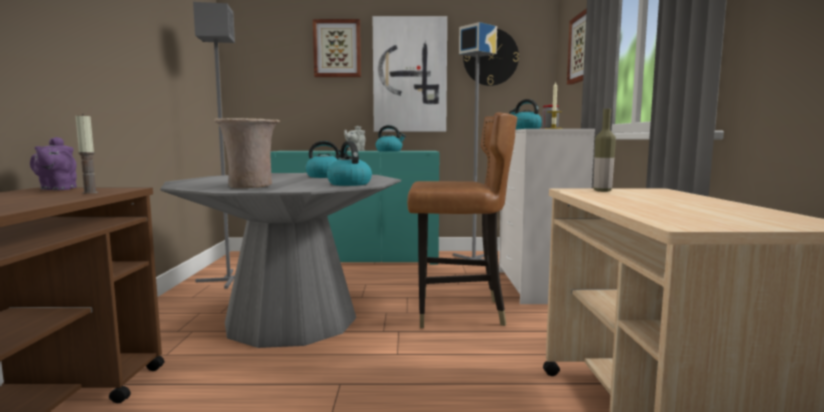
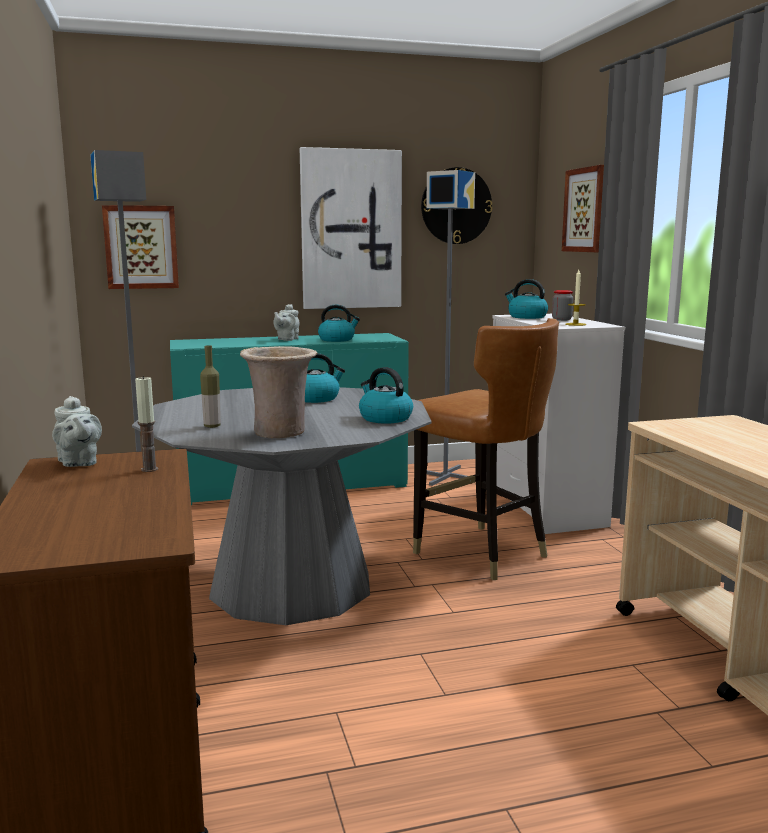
camera: 15 degrees left, 5 degrees up
purple teapot [30,137,77,190] -> grey teapot [52,396,102,467]
picture [313,19,361,77] -> picture moved to [102,205,179,289]
brown chair [407,112,517,328] -> brown chair turned 60 degrees clockwise [413,318,559,580]
bottle [594,109,616,192] -> bottle moved to [200,345,221,428]

